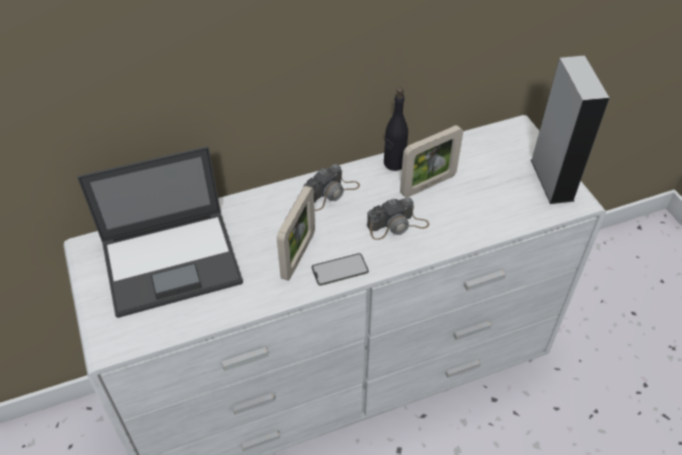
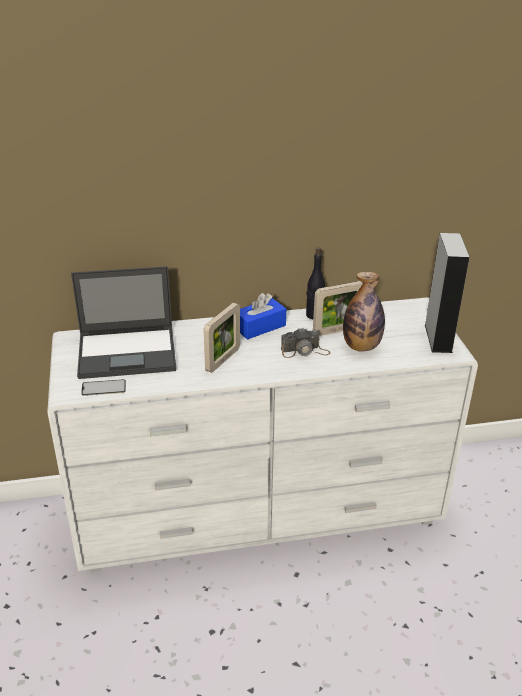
camera: 10 degrees right, 15 degrees down
camera [303,164,360,211] -> blue tissue box [240,293,286,340]
phone [312,253,369,286] -> phone moved to [81,379,126,396]
none -> bottle [343,272,385,351]

